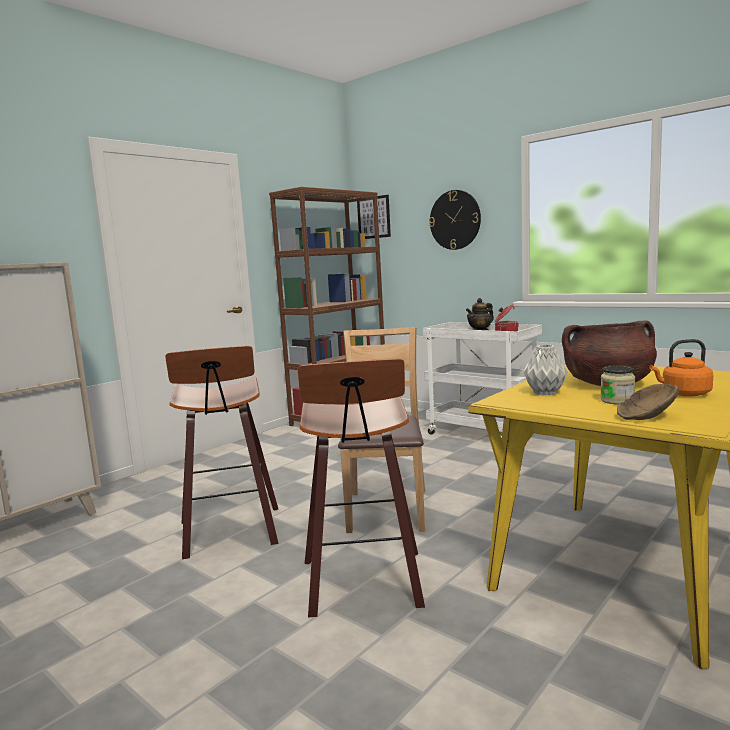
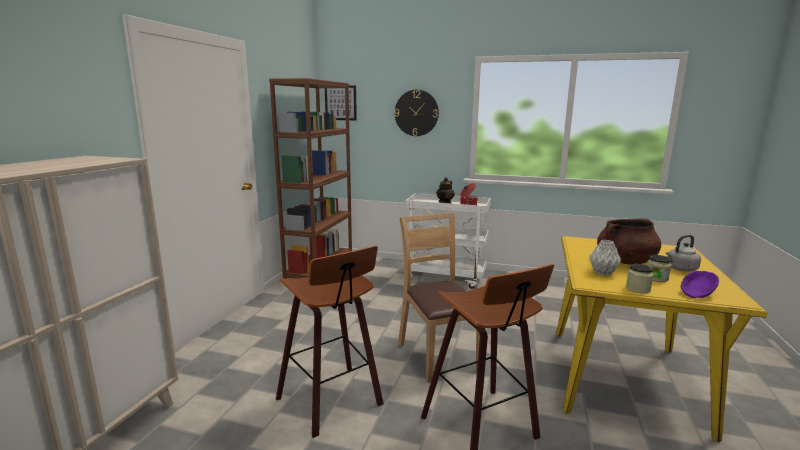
camera: 25 degrees left, 5 degrees up
brown bowl [617,384,679,420] -> purple bowl [681,271,719,298]
orange kettle [650,339,713,397] -> grey kettle [666,235,701,271]
none -> jar [626,264,653,293]

